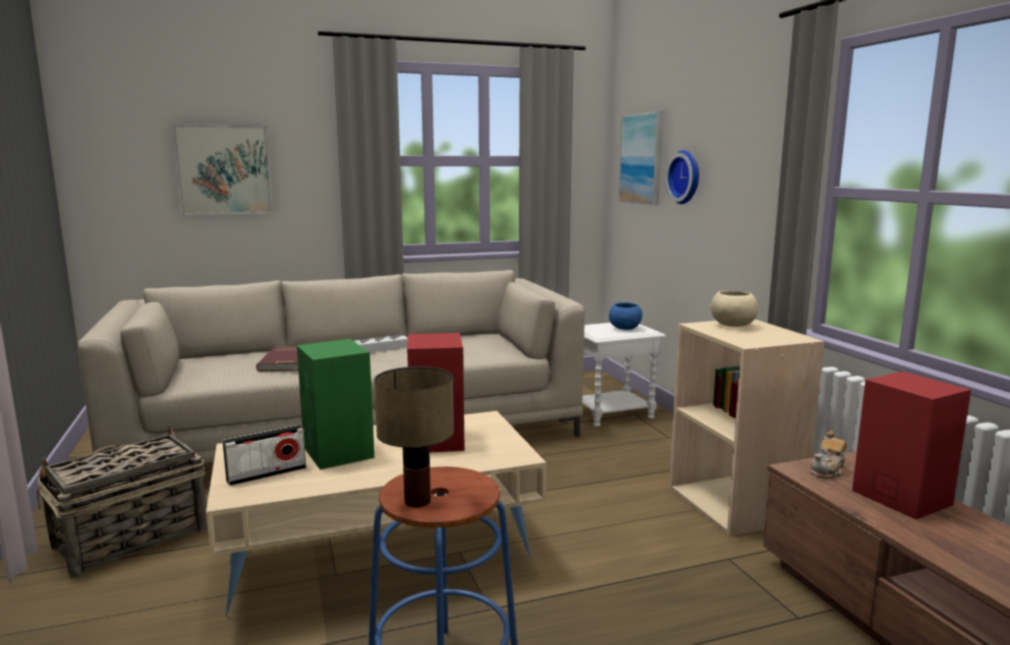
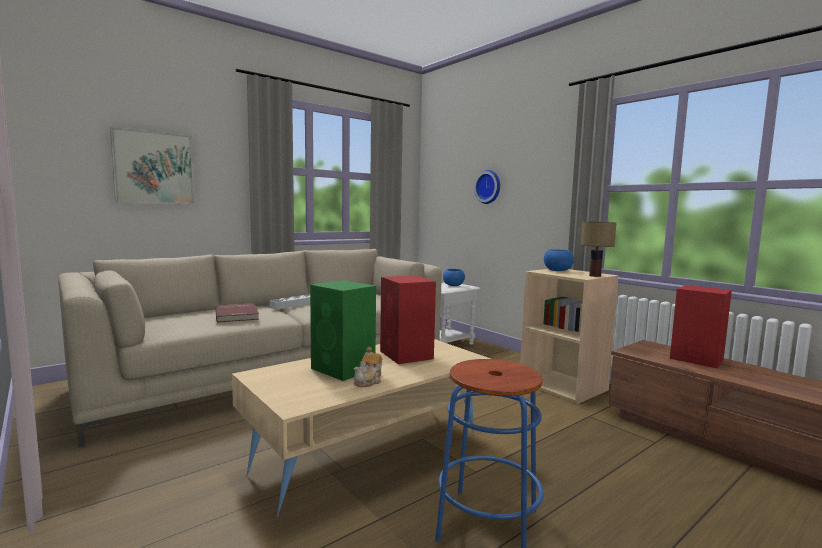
camera: 20 degrees left, 5 degrees down
basket [37,426,208,578] -> none
radio [223,425,306,486] -> none
table lamp [374,366,454,508] -> table lamp moved to [581,221,617,277]
picture [619,111,663,205] -> none
beige bowl [711,291,758,327] -> blue bowl [544,250,574,271]
teapot [810,430,847,479] -> teapot moved to [354,347,383,387]

